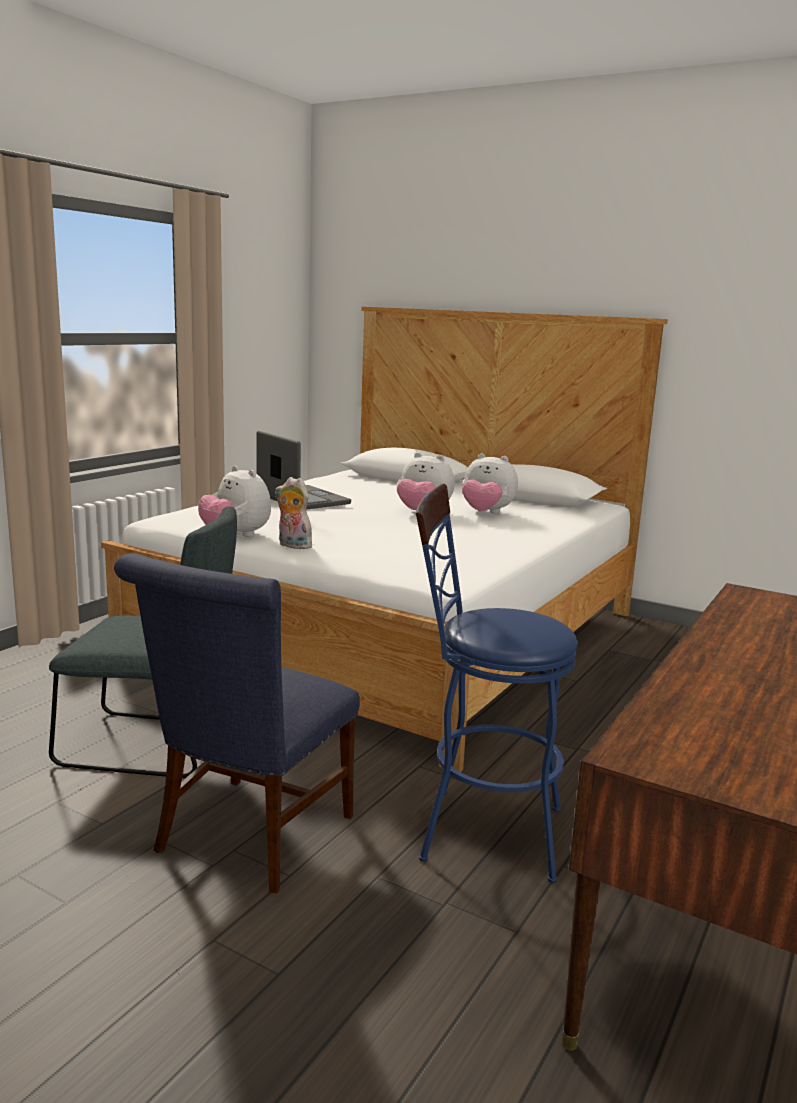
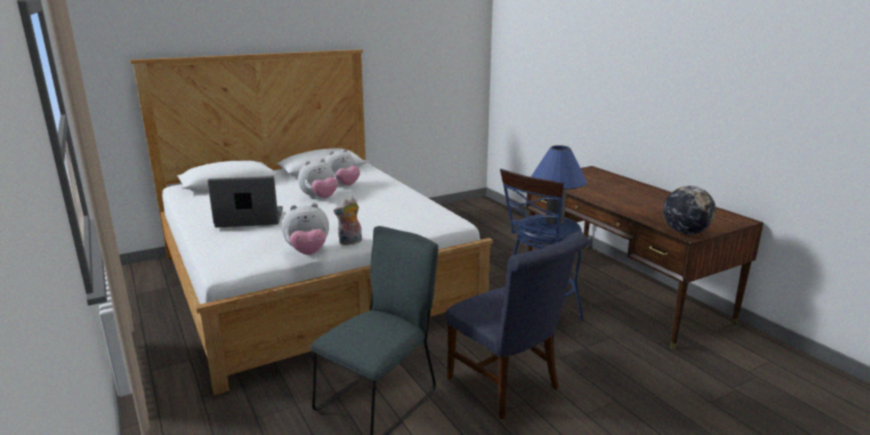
camera: 60 degrees left, 5 degrees up
none -> blue table lamp [531,145,587,225]
none -> globe [663,186,716,234]

